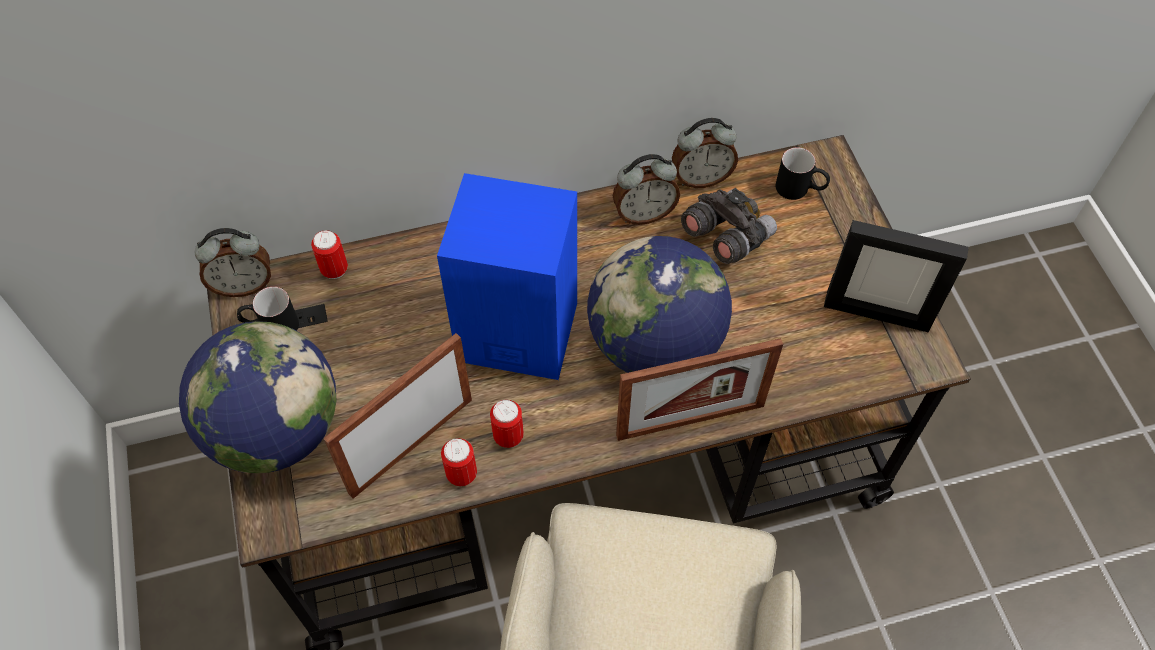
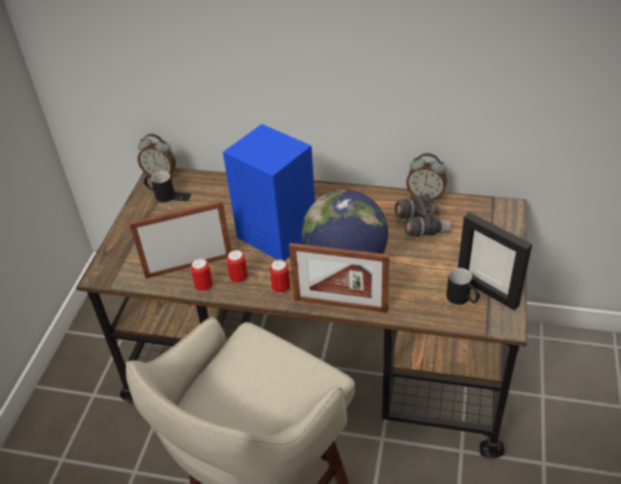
camera: 30 degrees right, 15 degrees down
globe [179,321,336,473] -> none
can [311,230,348,279] -> can moved to [270,260,290,294]
alarm clock [613,154,680,225] -> none
black mug [776,147,830,200] -> black mug moved to [446,268,480,305]

